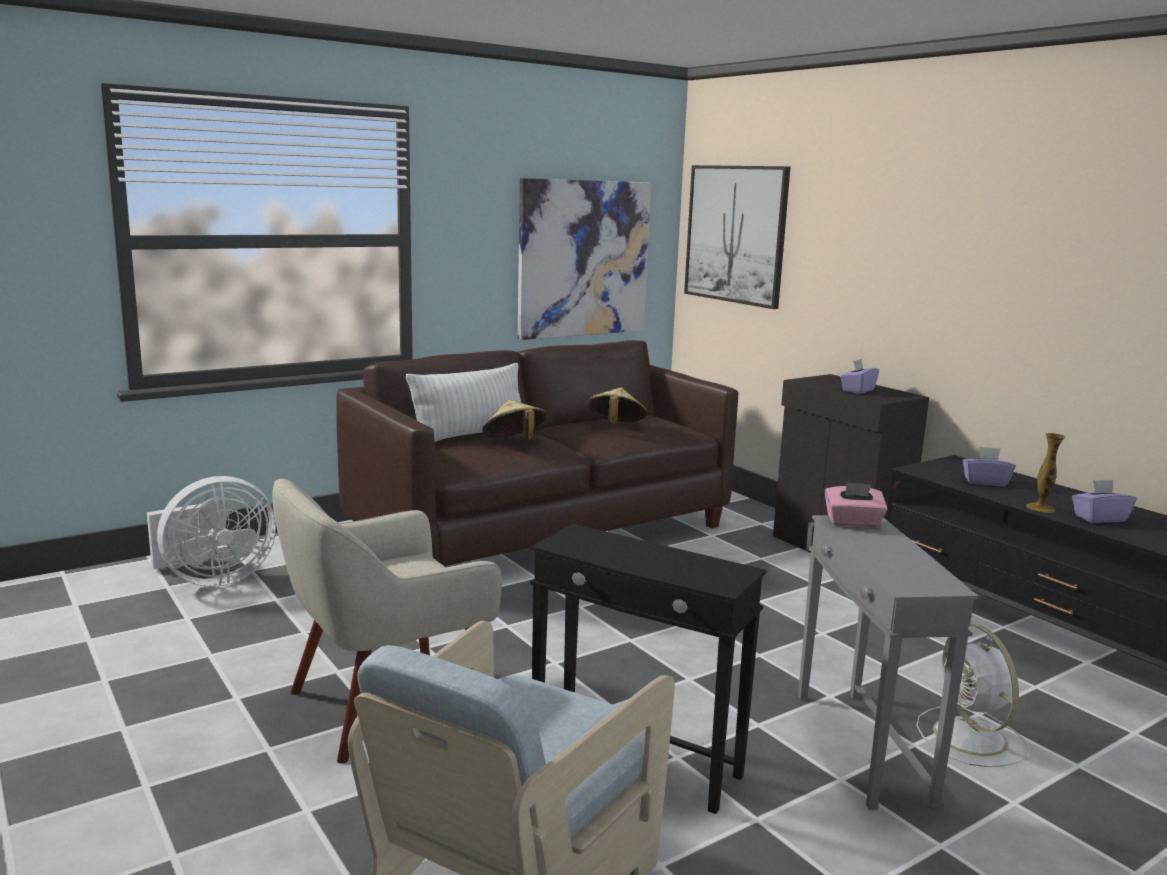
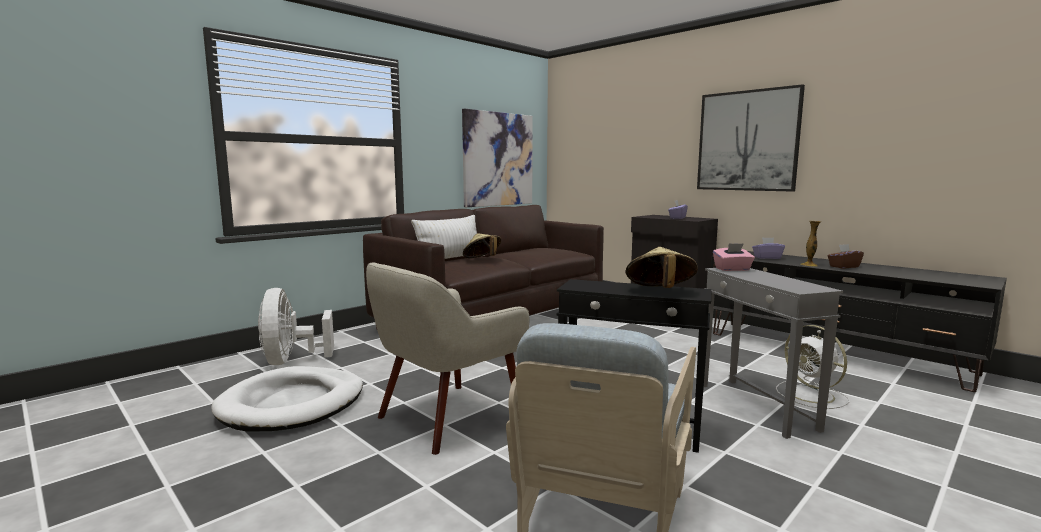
camera: 10 degrees left, 5 degrees down
white fan [147,476,276,587] -> white fan turned 120 degrees clockwise [258,288,334,365]
beige hat [587,387,648,424] -> beige hat moved to [626,247,698,288]
picture [684,165,790,309] -> picture moved to [697,84,805,192]
purple tissue box [1072,480,1137,523] -> brown tissue box [828,244,864,269]
none -> white dog bed [211,366,363,431]

